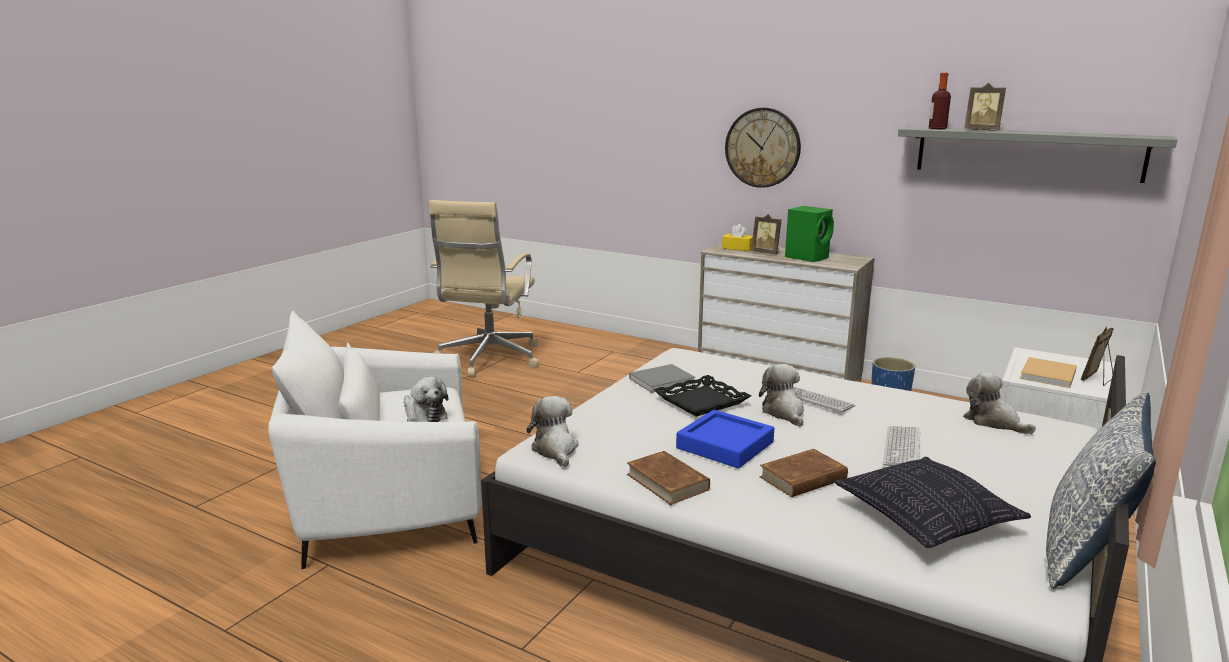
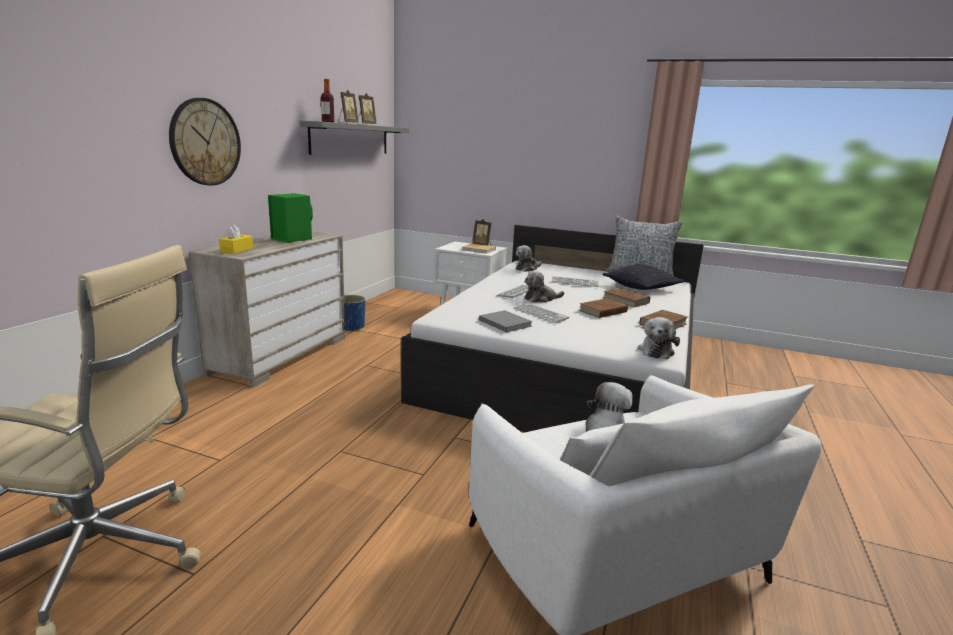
camera: 100 degrees left, 0 degrees up
plush toy [527,396,579,467] -> plush toy turned 45 degrees counterclockwise [637,317,680,360]
black tray [654,375,751,417] -> keyboard [513,303,569,323]
blue tray [676,410,774,468] -> brown book [579,298,628,318]
picture frame [751,214,781,254] -> picture frame moved to [358,93,377,125]

